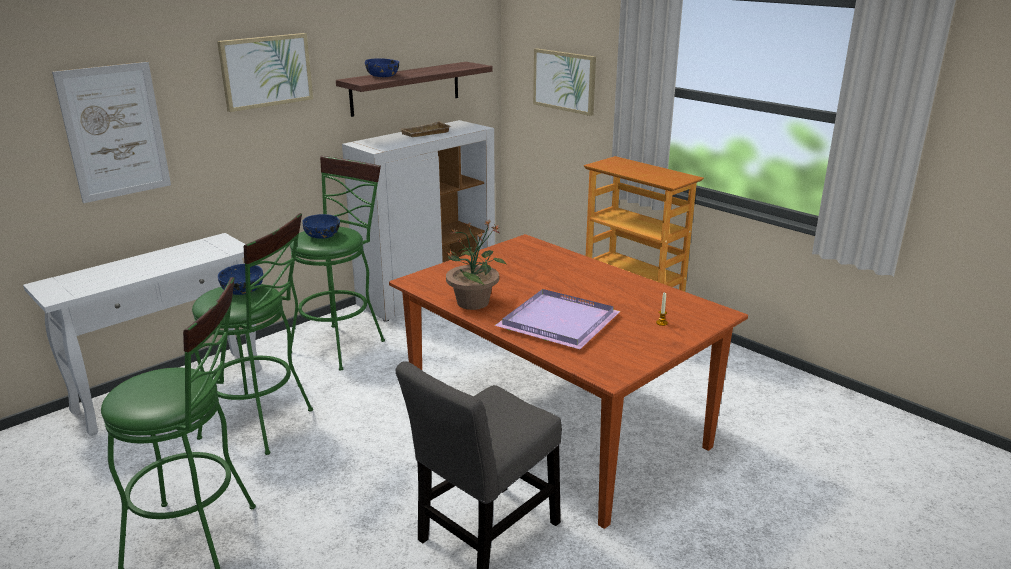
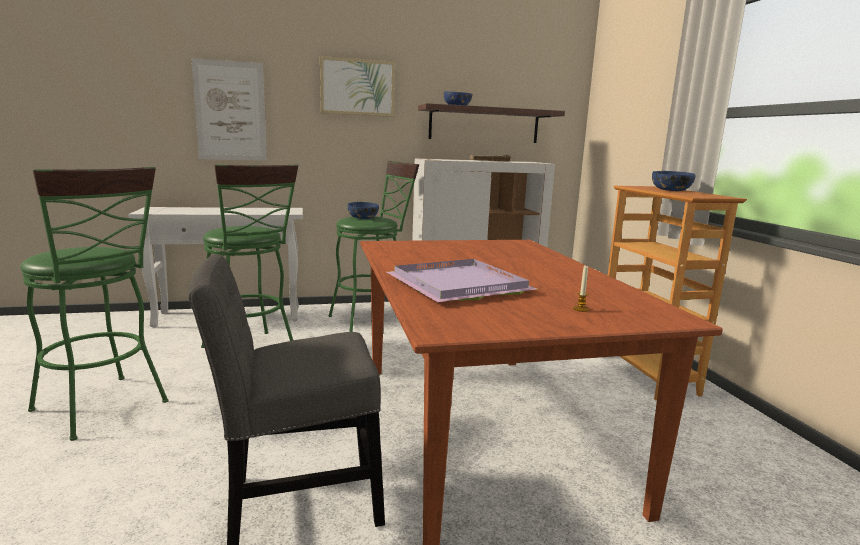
camera: 30 degrees right, 10 degrees down
blue bowl [218,264,263,295] -> blue bowl moved to [652,171,695,191]
potted plant [446,219,507,310] -> none
picture [533,48,596,116] -> none

